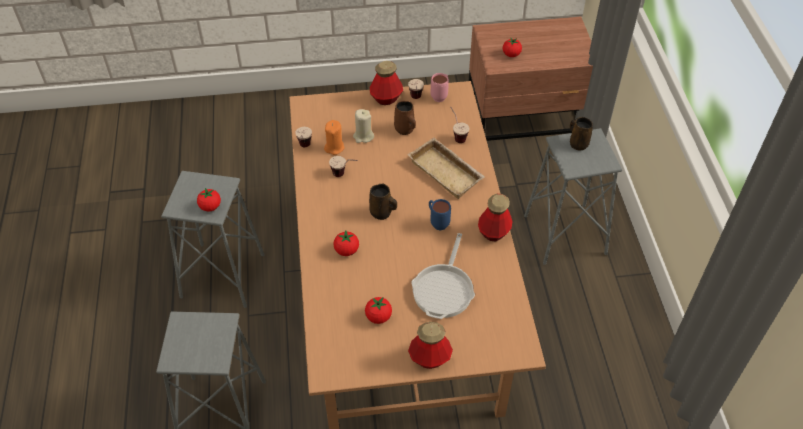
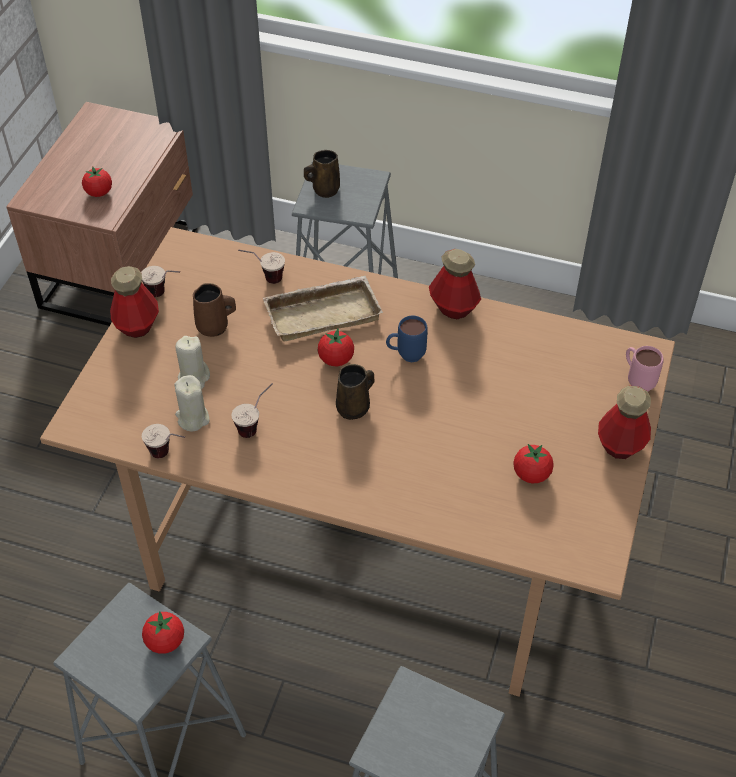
camera: 65 degrees left, 0 degrees up
orange candle [324,120,345,155] -> beige candle [174,375,210,431]
tomato [334,231,359,256] -> tomato moved to [318,329,354,366]
frying pan [411,233,475,319] -> none
pink mug [431,73,449,102] -> pink mug moved to [626,346,664,392]

